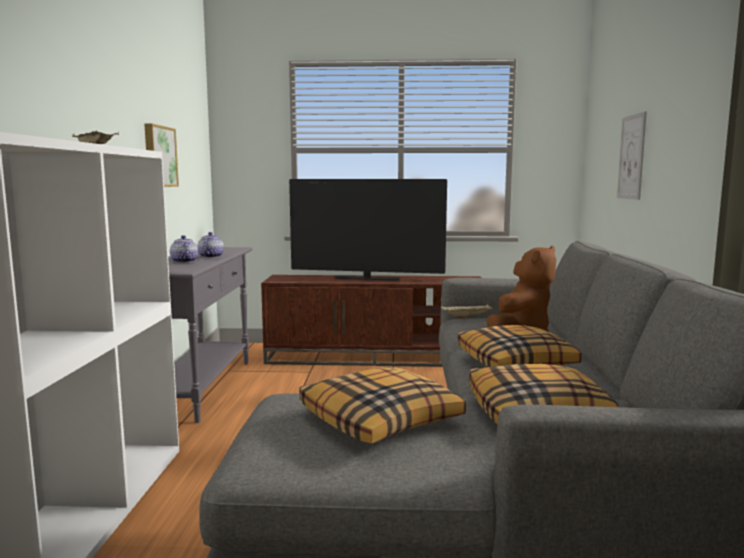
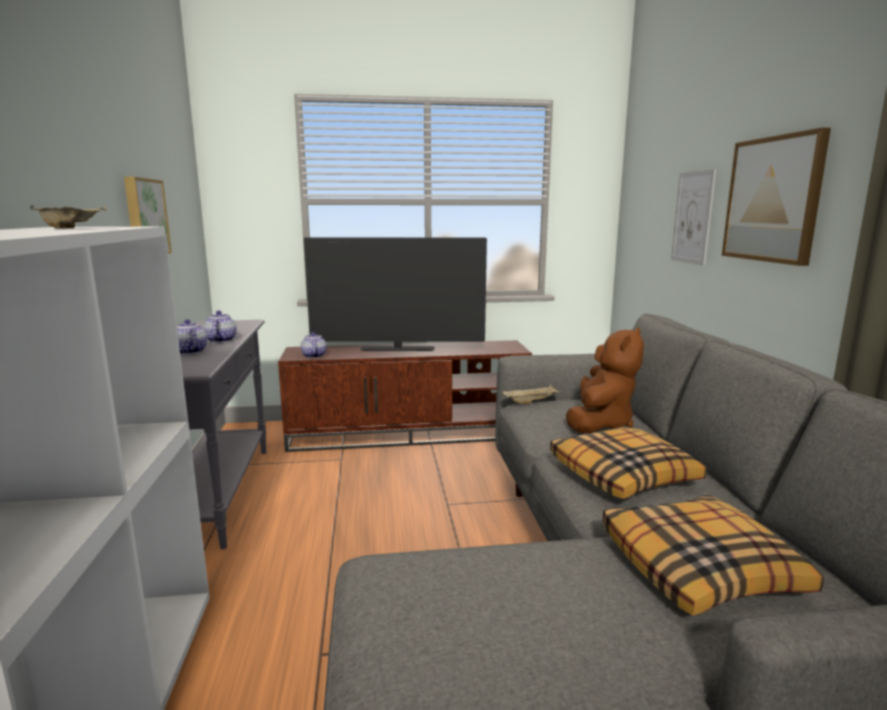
camera: 10 degrees left, 5 degrees up
pillow [299,367,466,444] -> none
none -> teapot [301,332,327,358]
none -> picture [722,128,831,266]

